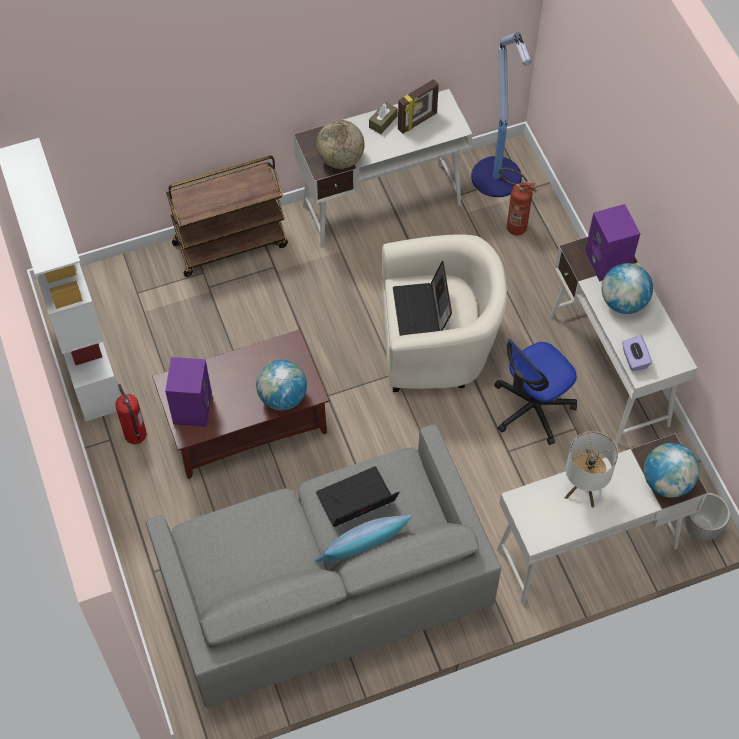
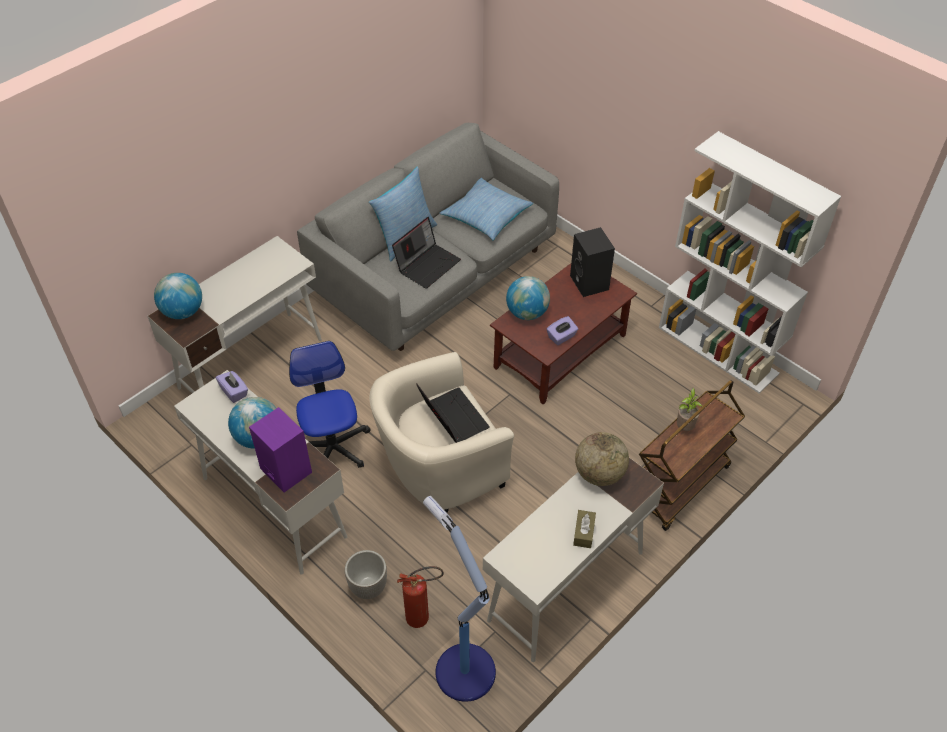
camera: 155 degrees right, 10 degrees down
fire extinguisher [115,384,147,444] -> none
purple speaker [165,357,212,427] -> black speaker [570,227,615,297]
picture frame [398,79,439,134] -> none
office chair [494,338,577,445] -> office chair turned 45 degrees counterclockwise [289,341,371,468]
table lamp [565,431,618,508] -> none
planter [685,493,730,541] -> planter moved to [345,550,387,599]
none -> pillow [439,178,533,241]
none -> purple tissue box [547,316,578,345]
none -> potted plant [677,388,702,431]

